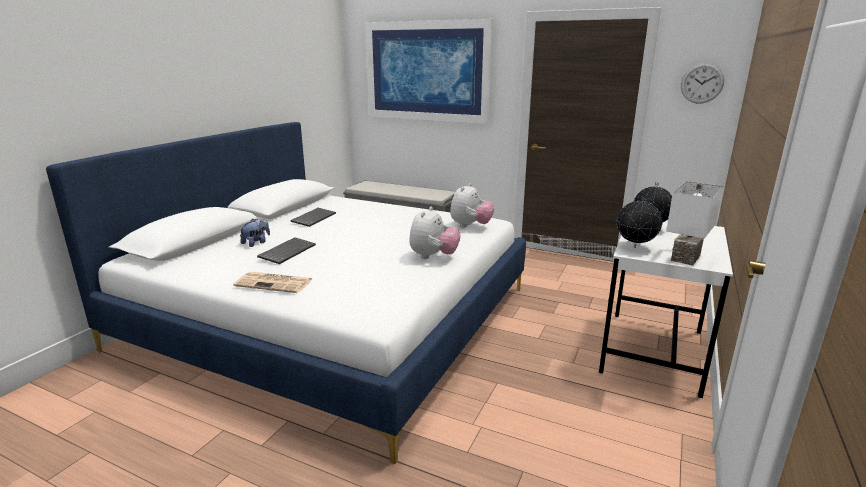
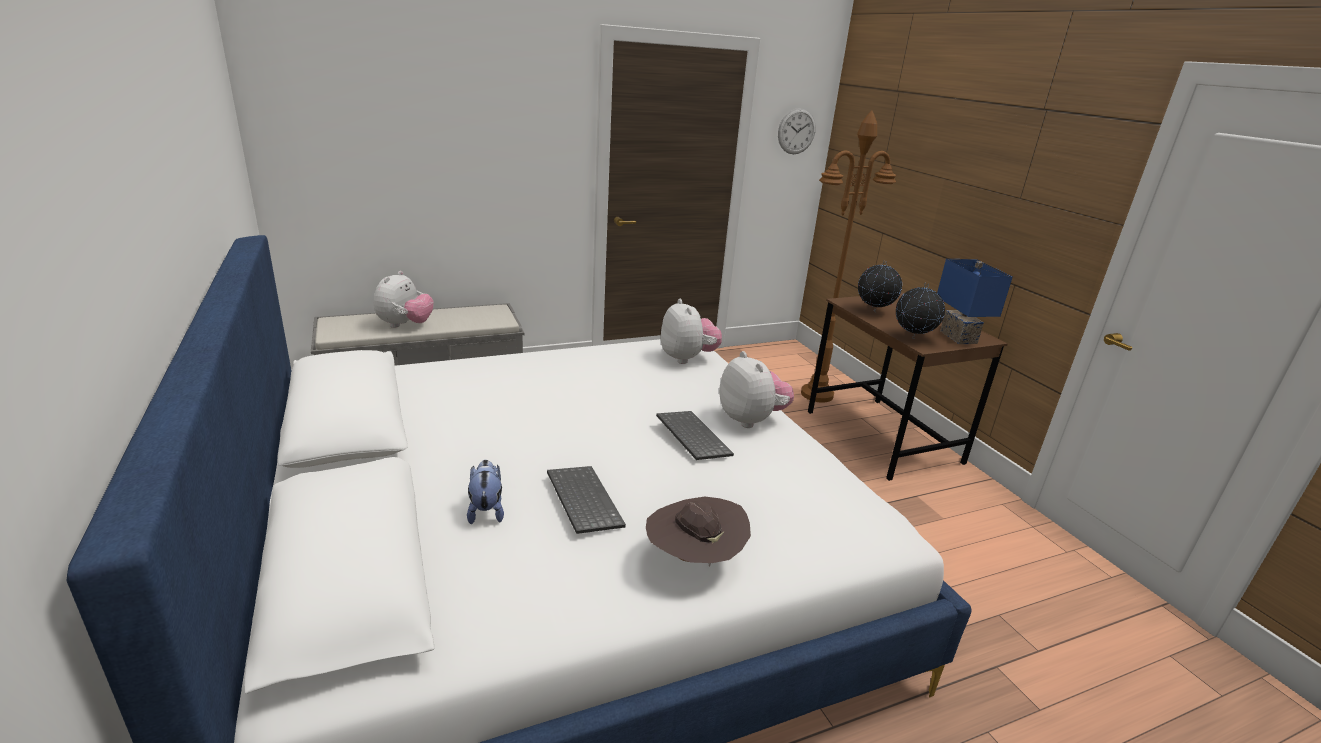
camera: 50 degrees left, 5 degrees up
newspaper [233,272,313,293] -> brown hat [646,496,751,566]
keyboard [290,208,336,227] -> keyboard moved to [656,411,734,460]
picture [365,19,494,124] -> none
white desk [599,220,733,398] -> brown desk [808,293,1008,481]
white table lamp [666,181,724,266] -> blue table lamp [937,259,1013,344]
none -> plush toy [374,271,434,328]
none -> brown floor lamp [801,110,896,403]

